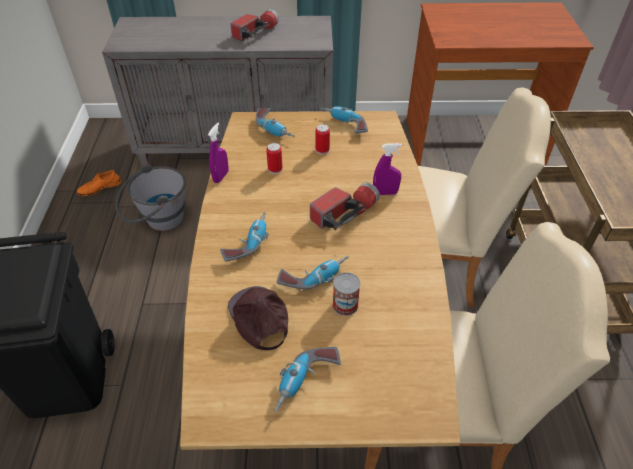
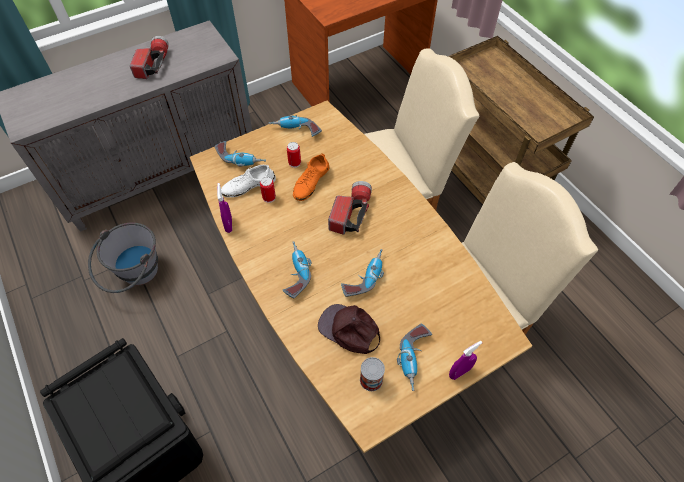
camera: 30 degrees left, 10 degrees up
orange shoe [77,170,122,196] -> orange shoe moved to [293,153,330,201]
can [333,272,360,316] -> can moved to [360,357,385,391]
purple spray bottle [373,143,402,195] -> purple spray bottle moved to [449,341,482,380]
none -> white shoe [221,165,276,198]

